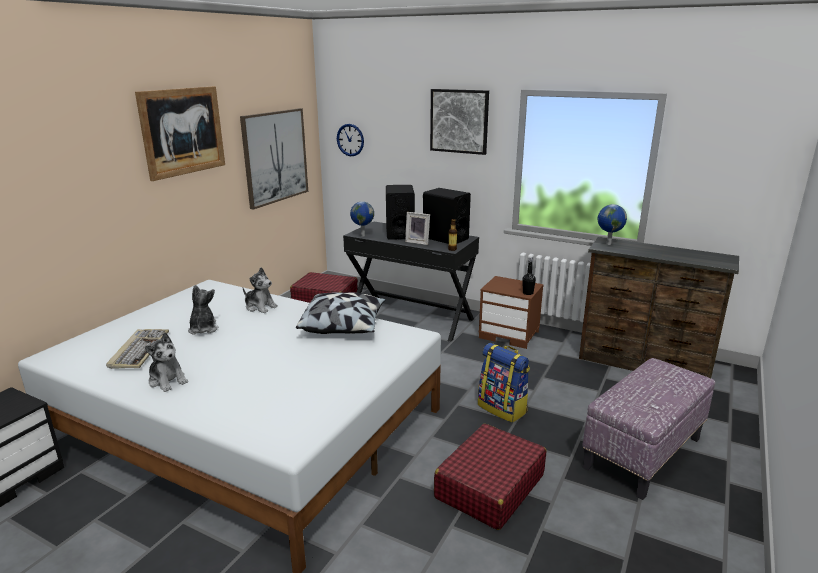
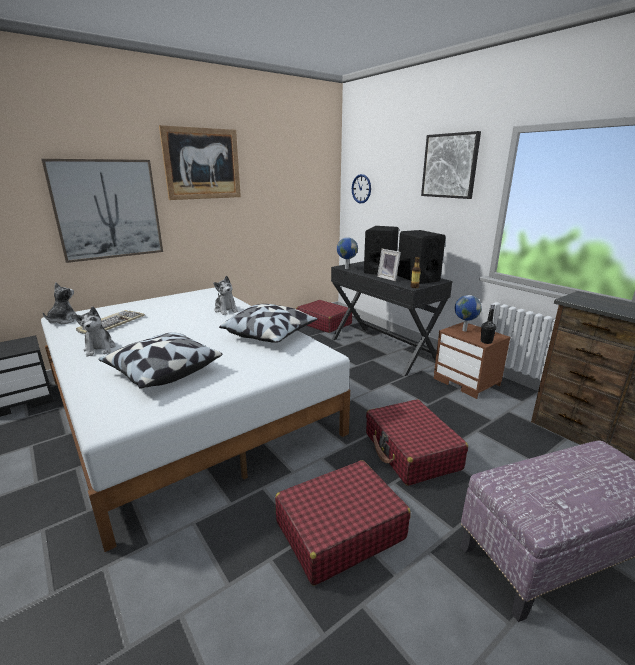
camera: 25 degrees right, 0 degrees up
plush toy [188,285,218,335] -> plush toy moved to [43,282,77,324]
picture [240,108,308,210] -> picture moved to [41,159,163,263]
backpack [478,343,530,423] -> red suitcase [366,399,468,486]
globe [598,204,627,245] -> globe moved to [455,295,482,331]
none -> pillow [98,332,222,389]

